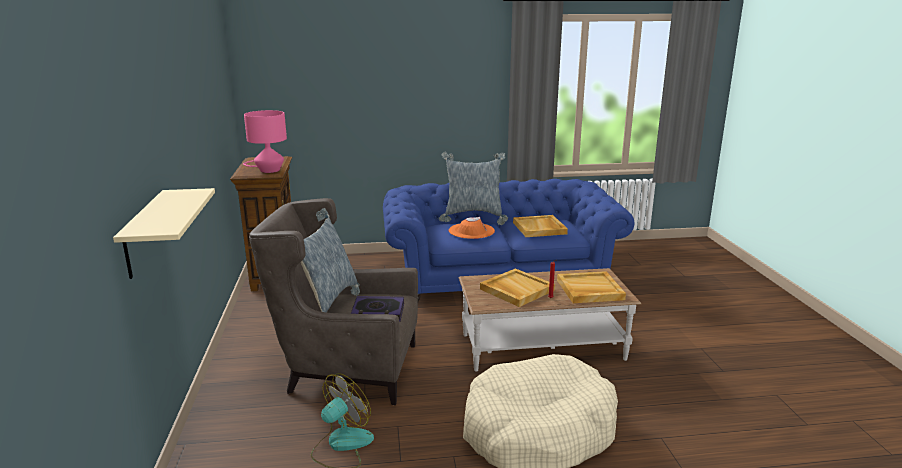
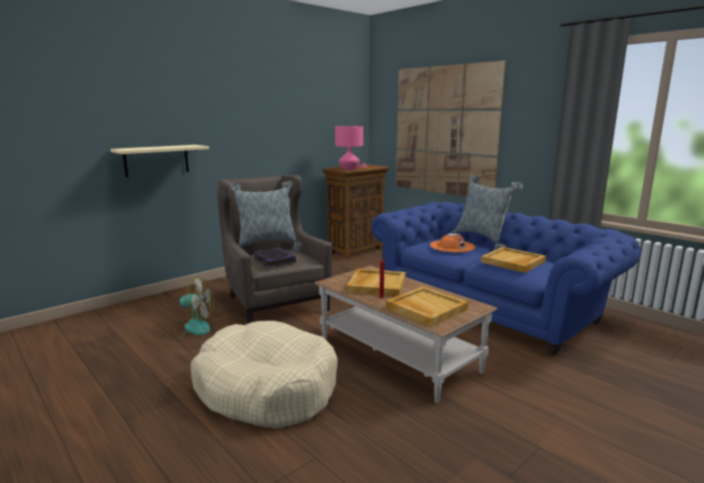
camera: 55 degrees right, 5 degrees down
none -> picture [396,60,506,197]

